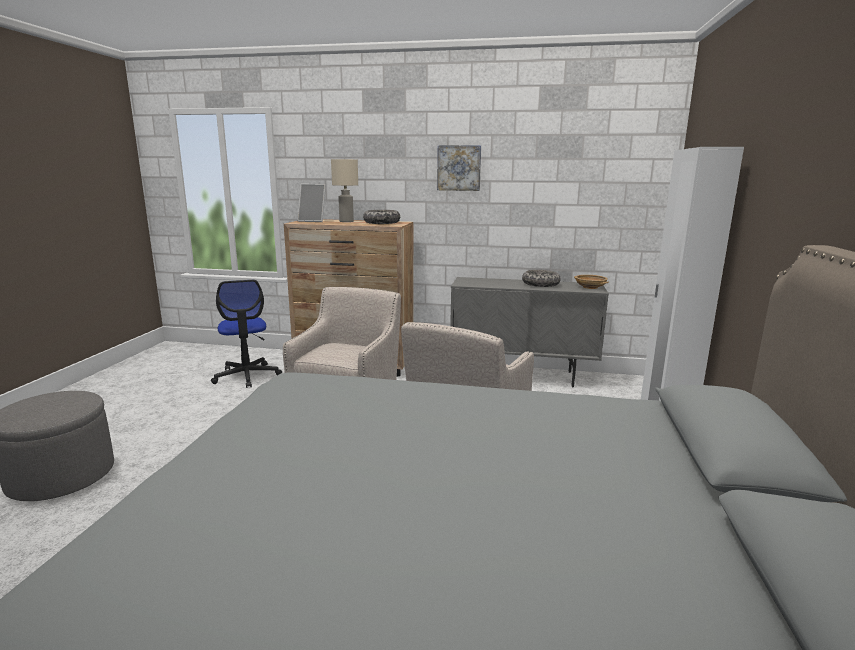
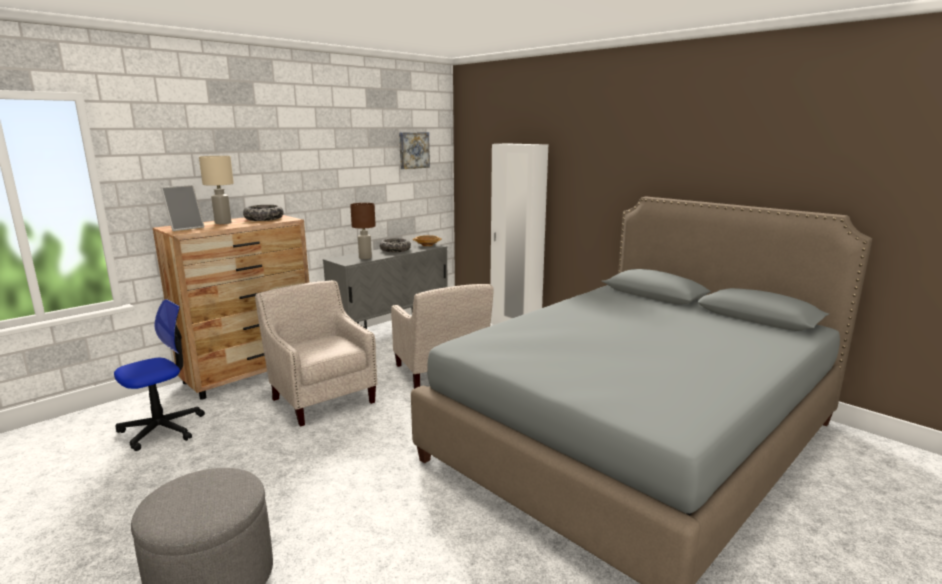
camera: 55 degrees left, 0 degrees up
office chair [211,280,282,388] -> office chair turned 60 degrees counterclockwise [114,299,205,451]
picture [437,145,481,191] -> picture moved to [399,132,430,169]
none -> brown table lamp [350,203,376,259]

